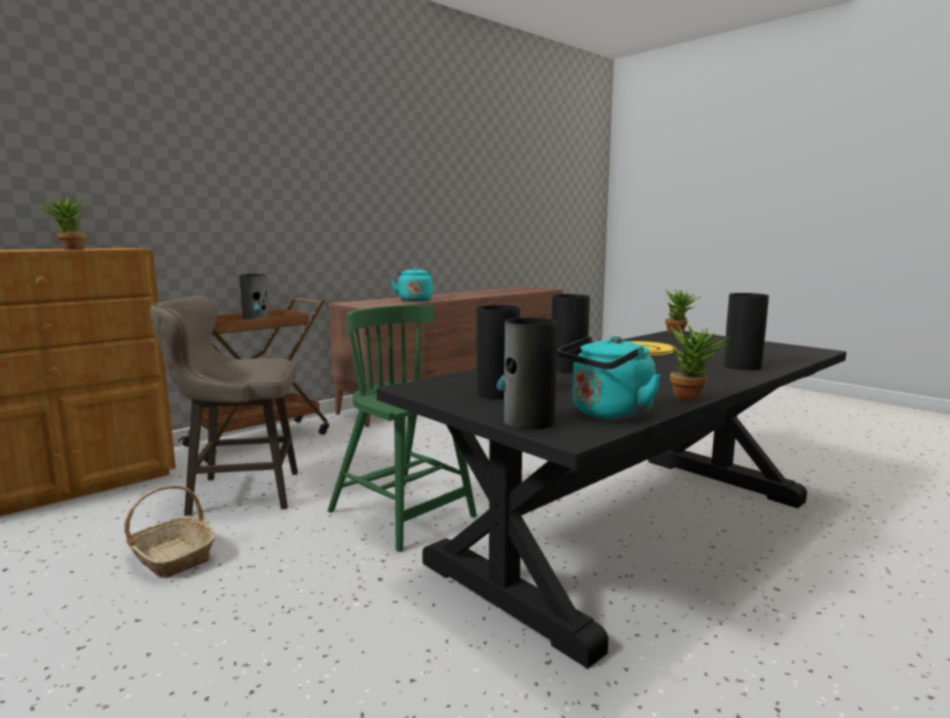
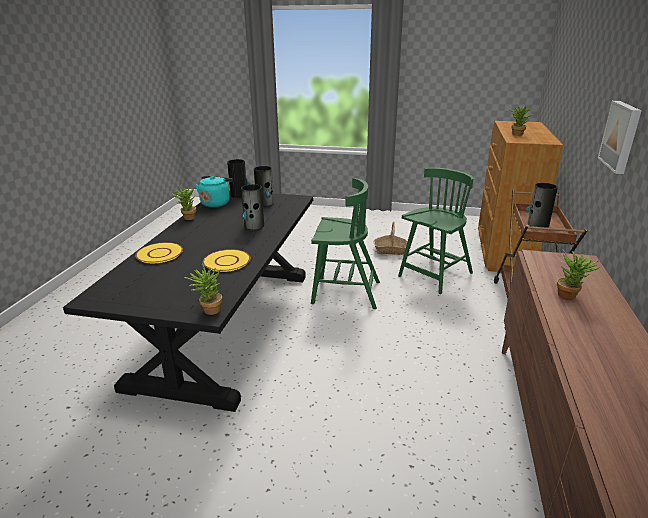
camera: 145 degrees right, 15 degrees up
beige stool [150,296,298,516] -> green chair [398,168,474,294]
turquoise kettle [390,267,433,302] -> potted plant [557,249,601,300]
vase [723,293,769,370] -> yellow plate [135,242,183,263]
none -> picture [598,101,641,174]

